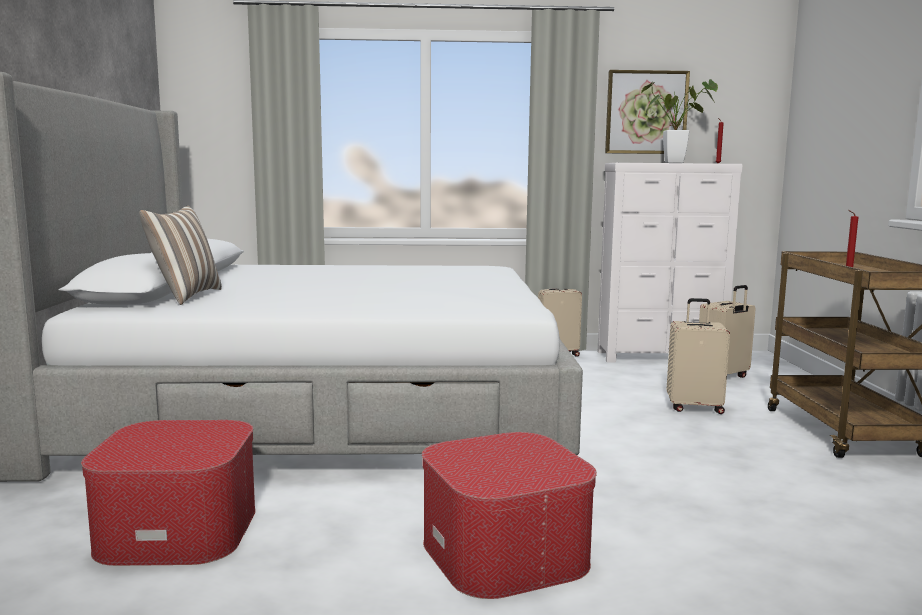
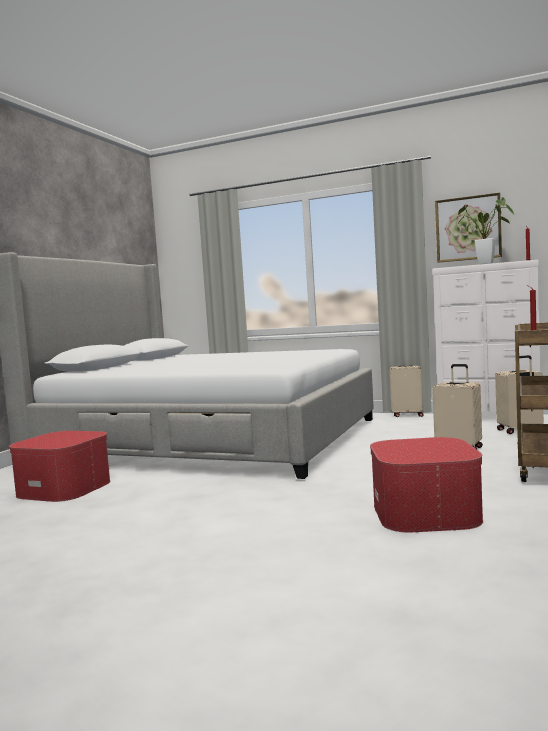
camera: 25 degrees right, 5 degrees down
pillow [139,206,222,305] -> none
ottoman [422,432,597,599] -> ottoman moved to [370,437,483,532]

